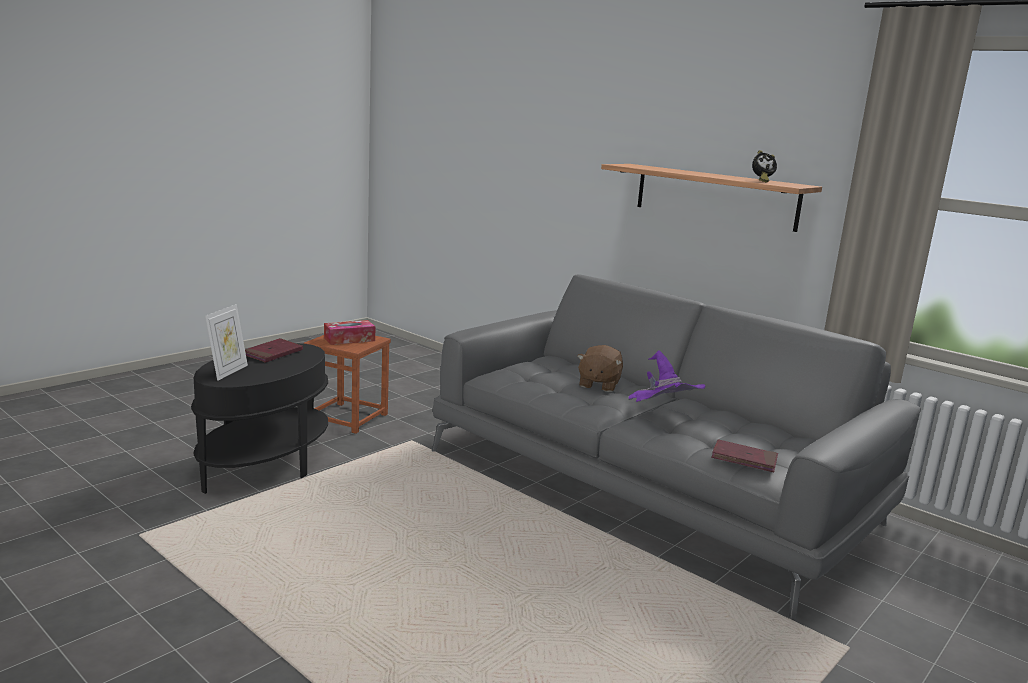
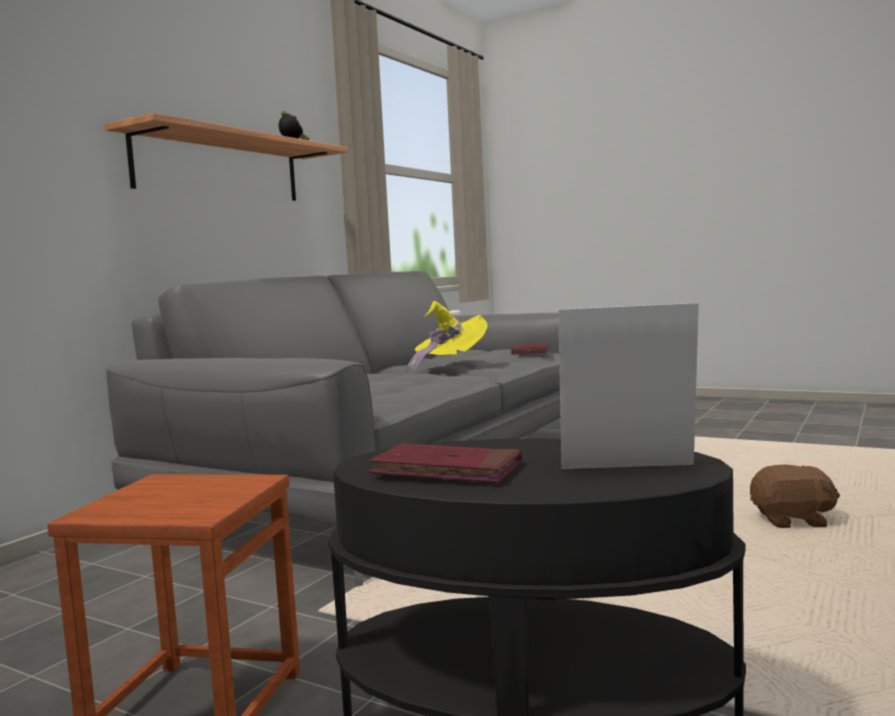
camera: 100 degrees left, 10 degrees down
tissue box [324,320,375,345] -> none
brown plush toy [577,345,623,392] -> brown plush toy moved to [750,465,840,528]
purple hat [628,350,705,402] -> yellow hat [405,301,488,373]

